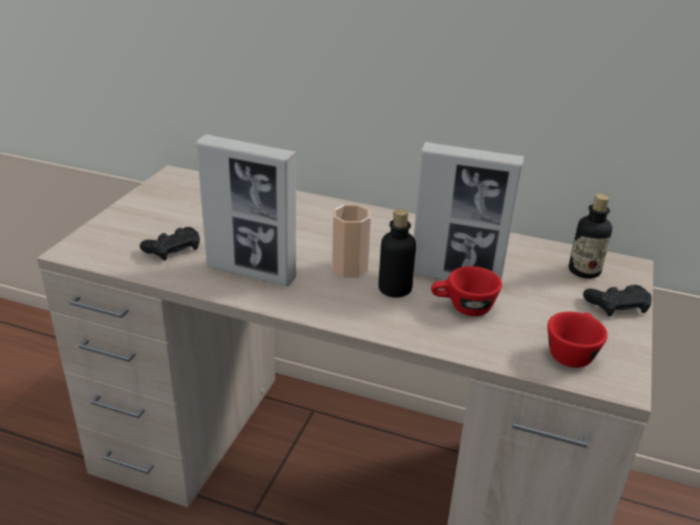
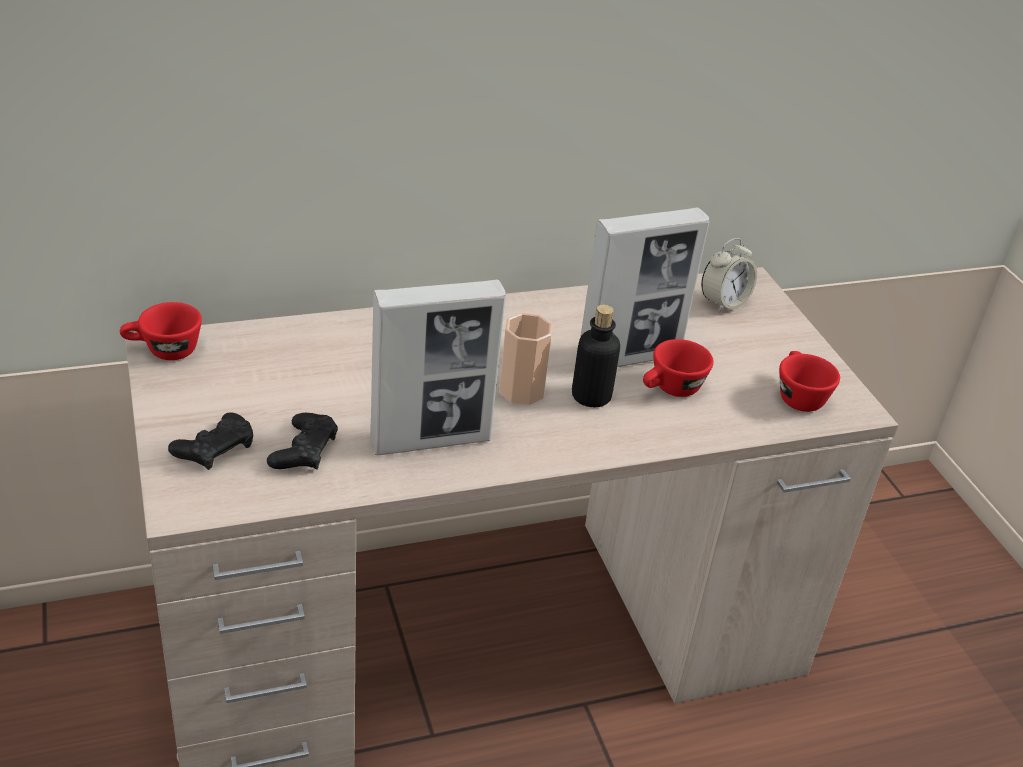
camera: 40 degrees left, 5 degrees up
bottle [569,194,612,279] -> alarm clock [701,238,757,313]
black game controller [583,285,652,317] -> black game controller moved to [168,412,253,470]
none -> red cup [120,302,202,360]

